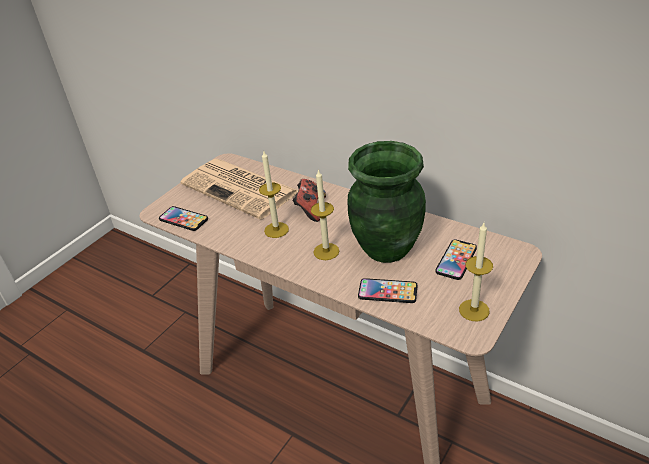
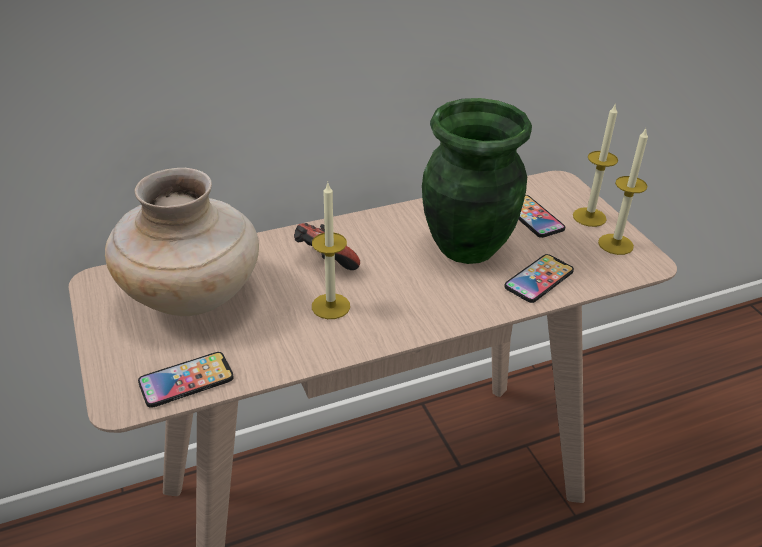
camera: 60 degrees left, 0 degrees up
newspaper [180,159,298,220] -> beige vase [105,168,259,316]
candle [311,169,339,260] -> candle moved to [573,103,618,227]

